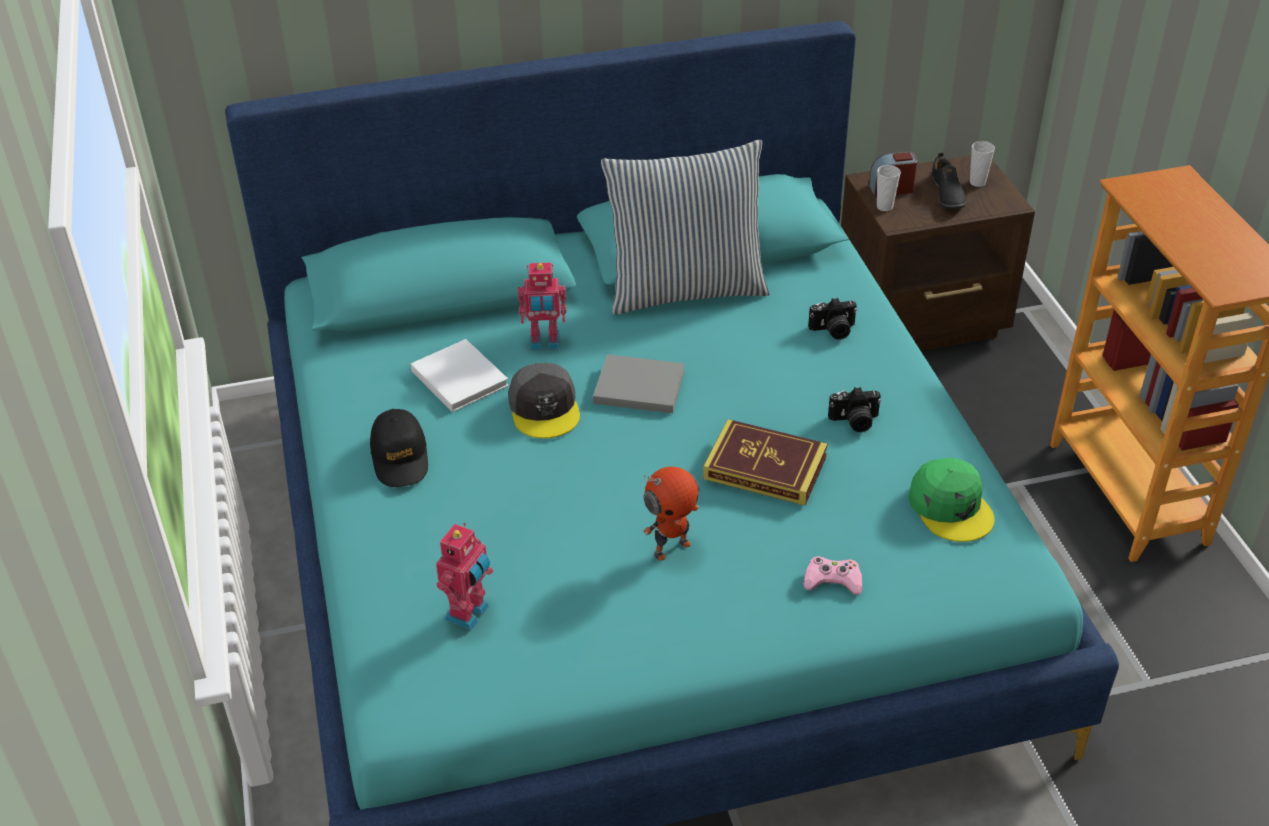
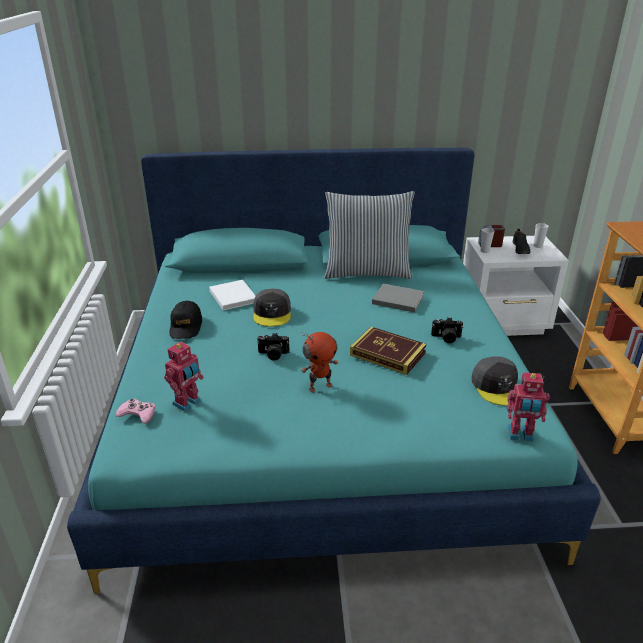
camera: 10 degrees right, 10 degrees down
toy robot [517,262,567,350] -> toy robot moved to [507,372,549,442]
grey book [593,354,685,413] -> grey book moved to [372,284,424,312]
pink game controller [803,556,862,595] -> pink game controller moved to [116,399,155,424]
camera [808,298,857,340] -> camera moved to [257,333,289,361]
brown nightstand [841,155,1035,351] -> white nightstand [463,236,569,336]
green cap [908,458,994,542] -> grey cap [471,356,518,406]

